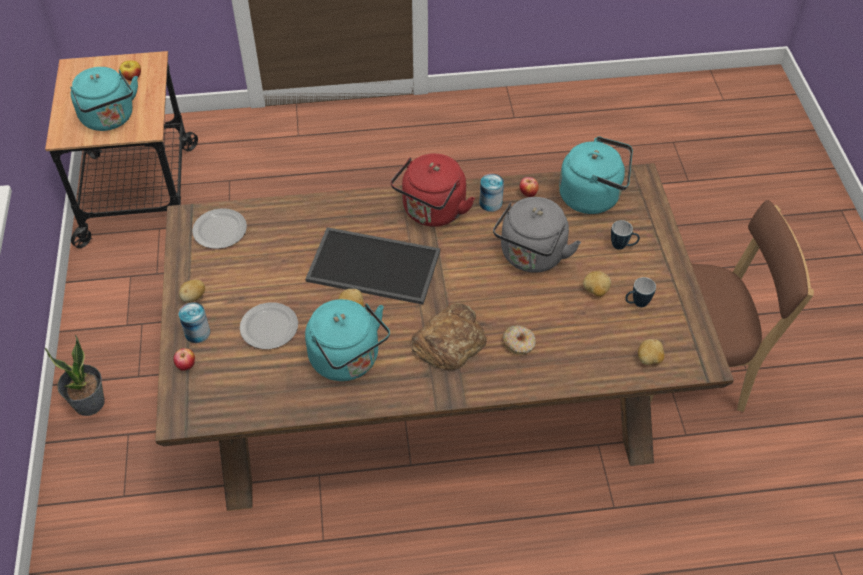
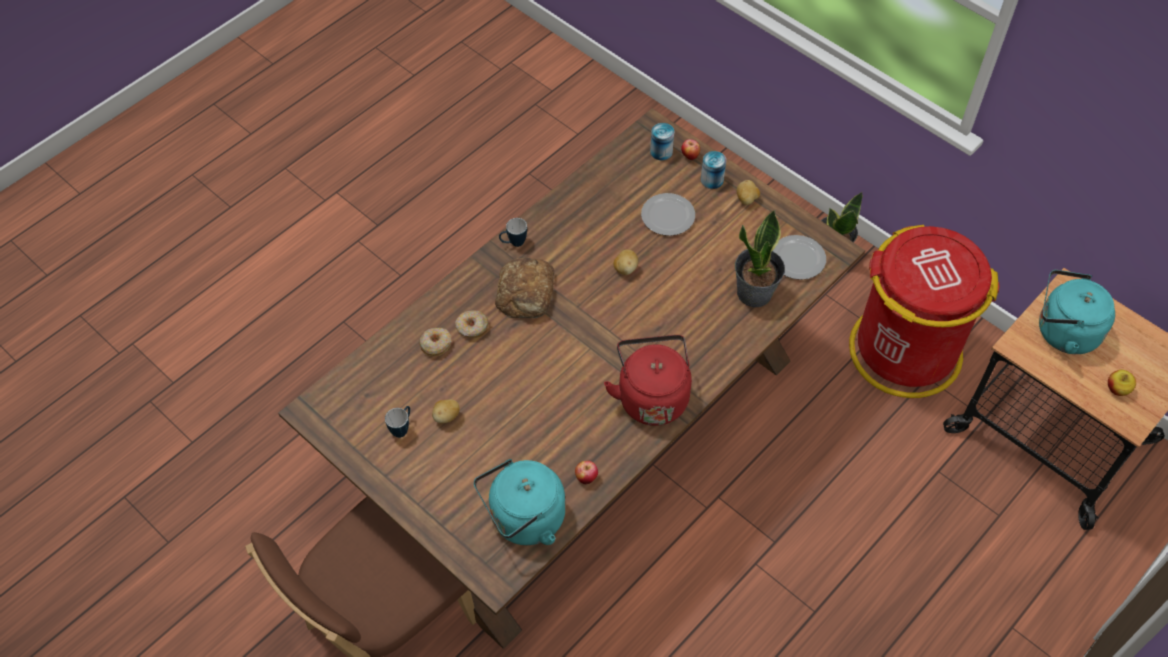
camera: 140 degrees right, 5 degrees up
tray [305,227,440,305] -> none
turquoise kettle [305,299,390,381] -> none
can [480,174,504,212] -> can moved to [650,123,674,160]
grey kettle [493,197,581,273] -> none
mug [611,220,640,250] -> mug moved to [499,218,527,247]
potato [638,339,664,365] -> none
none -> donut [419,328,452,356]
none -> potted plant [735,210,785,307]
none -> red trash can [849,225,999,398]

